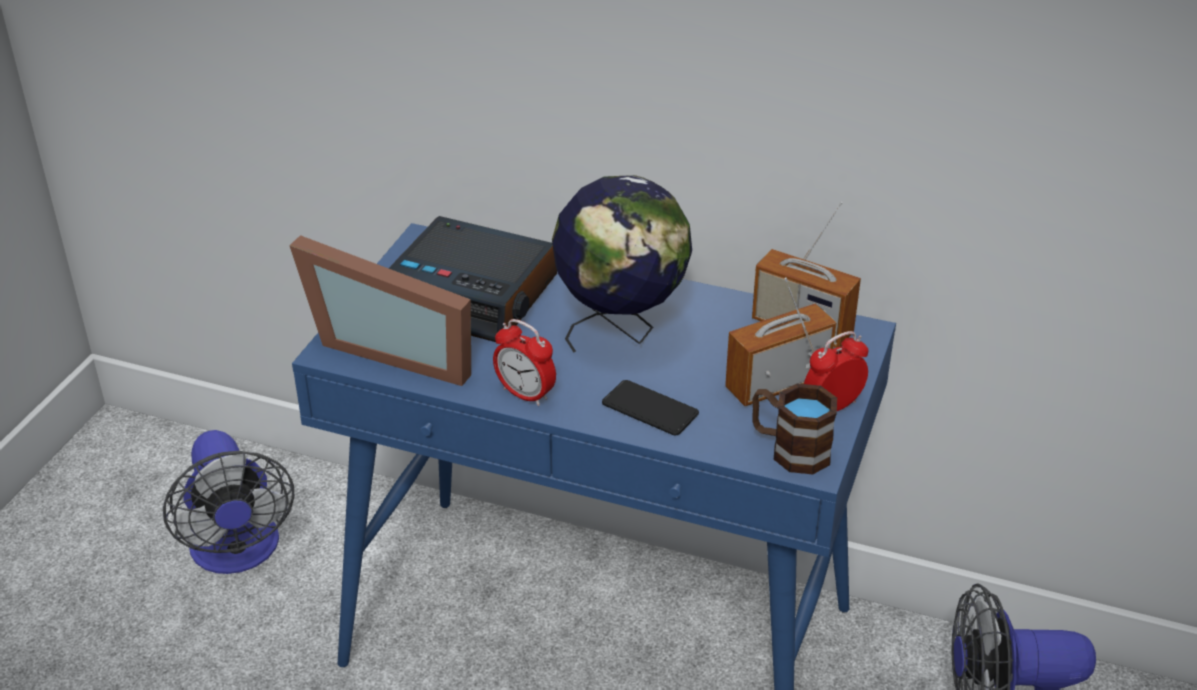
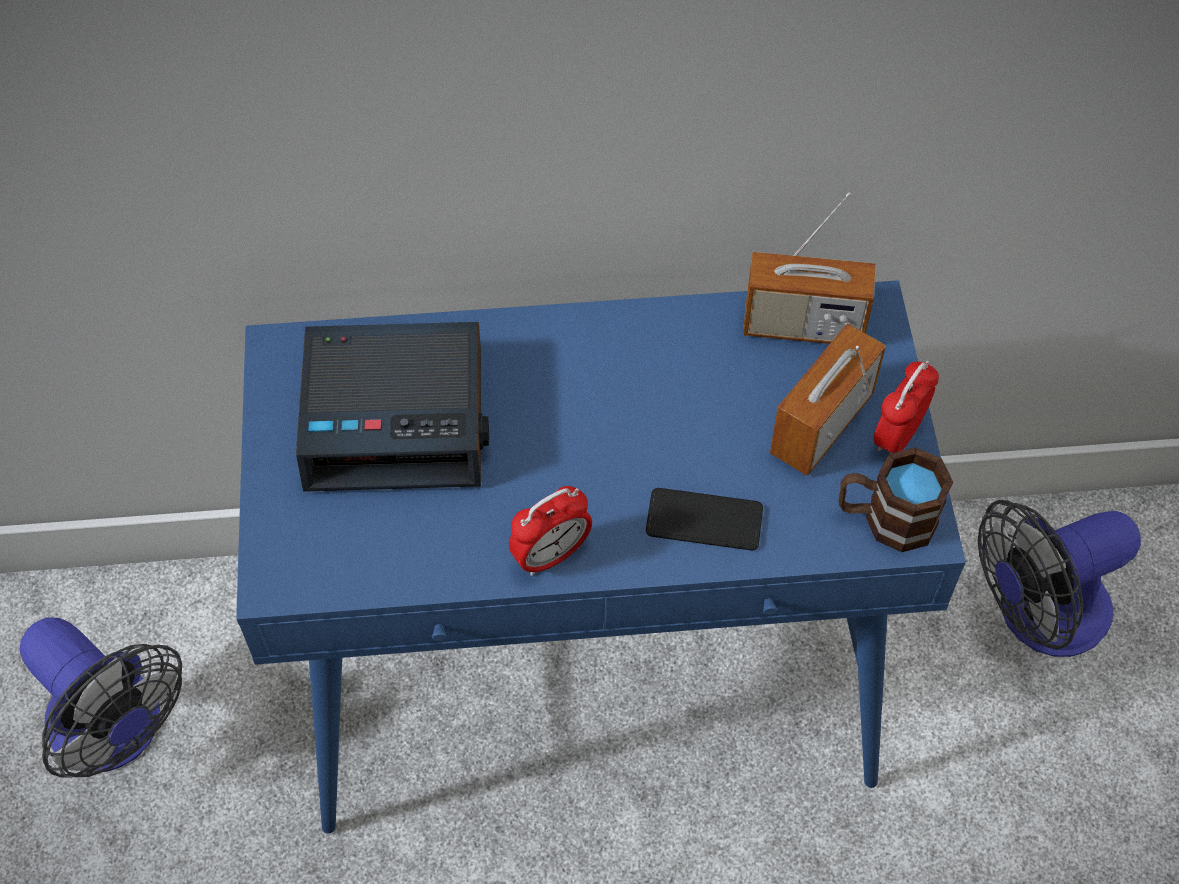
camera: 25 degrees left, 20 degrees up
picture frame [289,235,471,386] -> none
alarm clock [493,319,556,406] -> alarm clock turned 45 degrees counterclockwise [509,486,592,576]
globe [552,175,692,352] -> none

